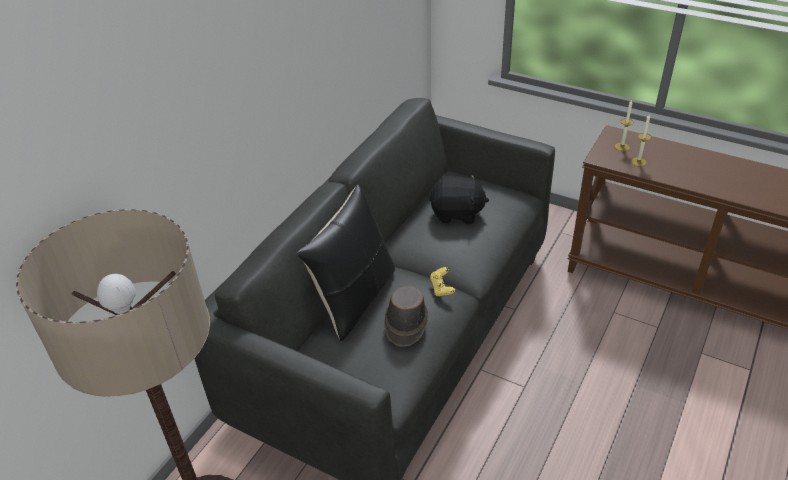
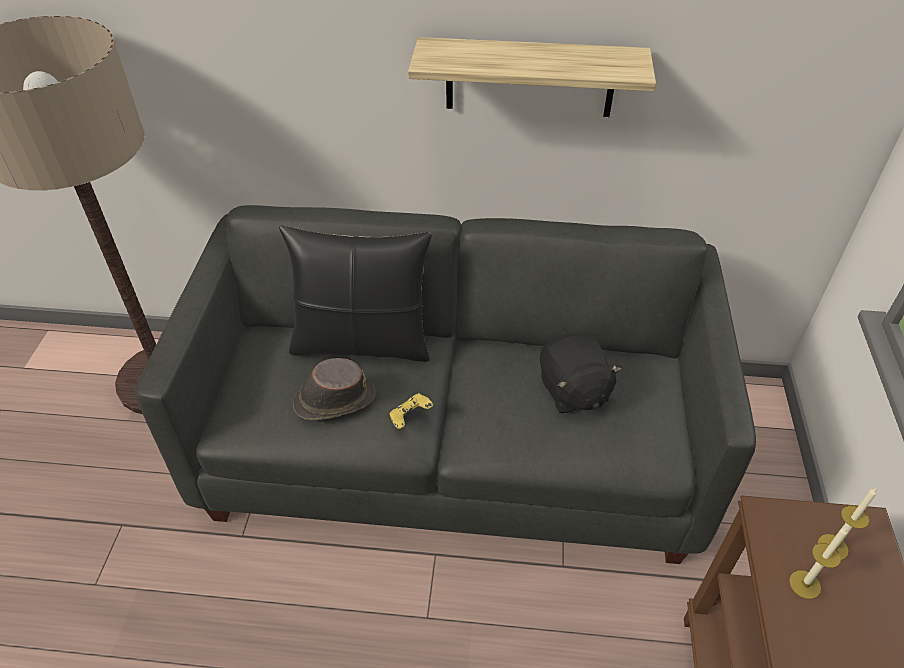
camera: 65 degrees right, 5 degrees up
none -> shelf [408,37,656,117]

